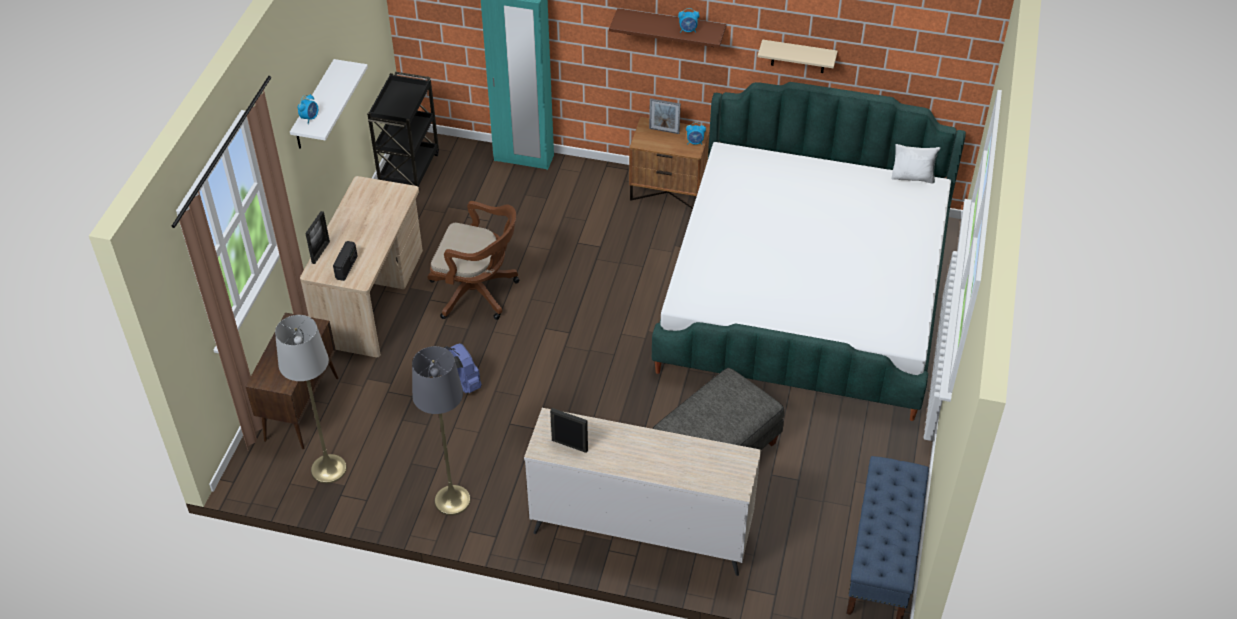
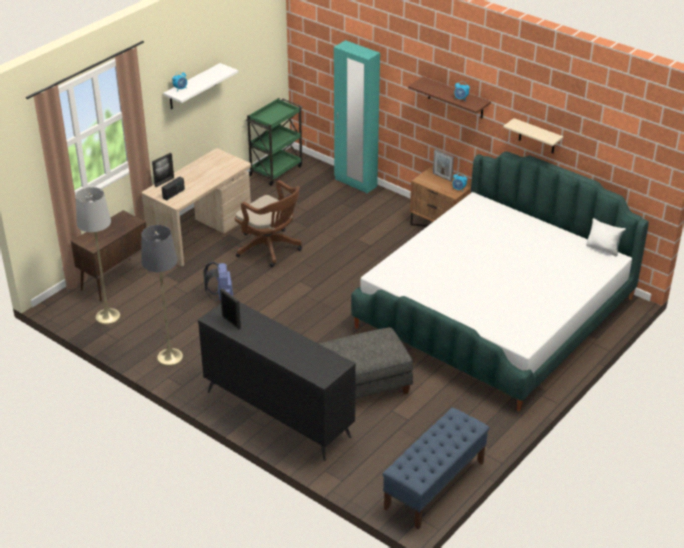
camera: 25 degrees right, 10 degrees down
black cart [367,72,439,196] -> green cart [246,98,302,186]
beige dresser [524,408,761,576] -> black dresser [198,302,356,461]

